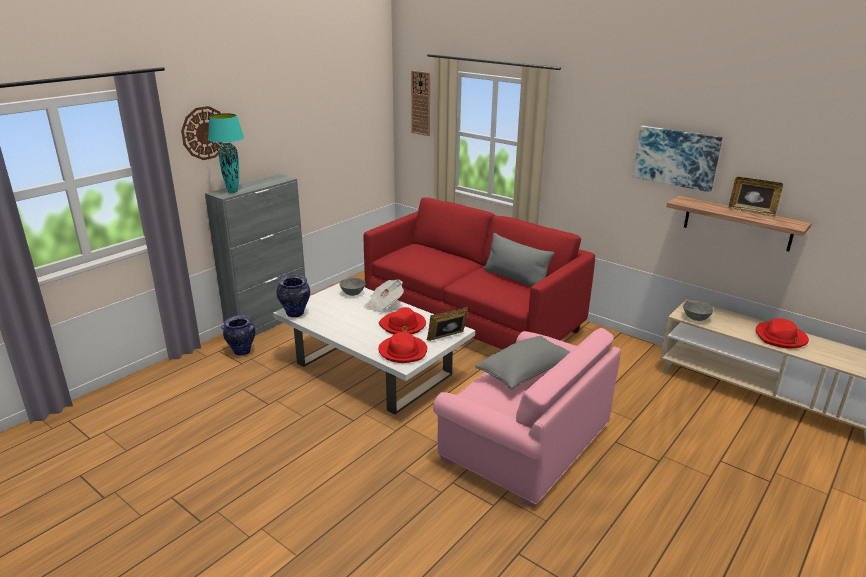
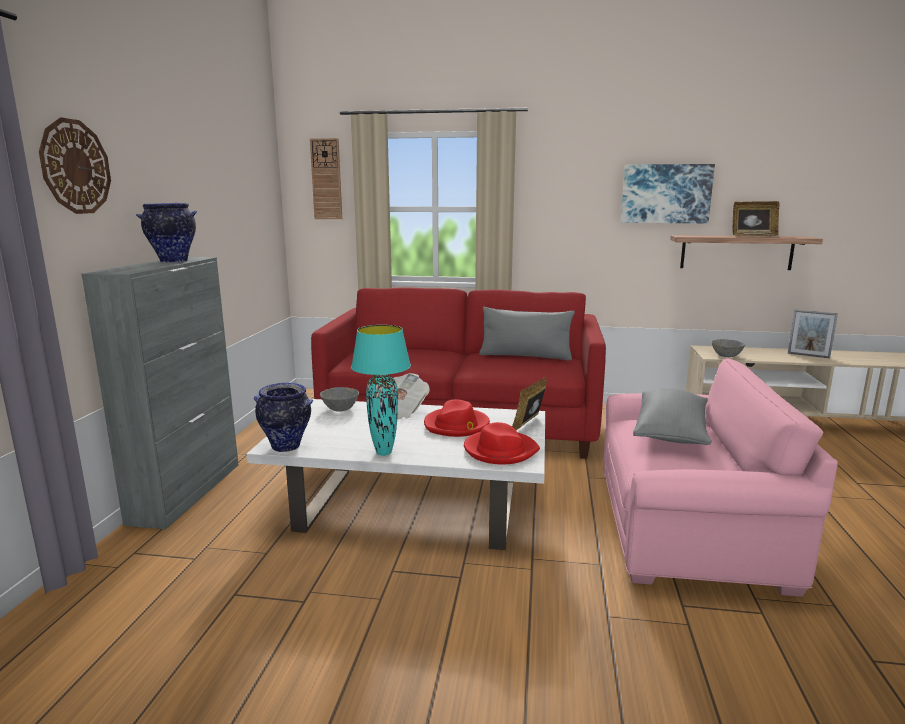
camera: 30 degrees left, 10 degrees down
turquoise table lamp [208,113,244,193] -> turquoise table lamp moved to [351,325,411,456]
vase [221,315,255,356] -> vase moved to [136,203,197,263]
red hat [756,318,809,349] -> picture frame [788,309,838,358]

